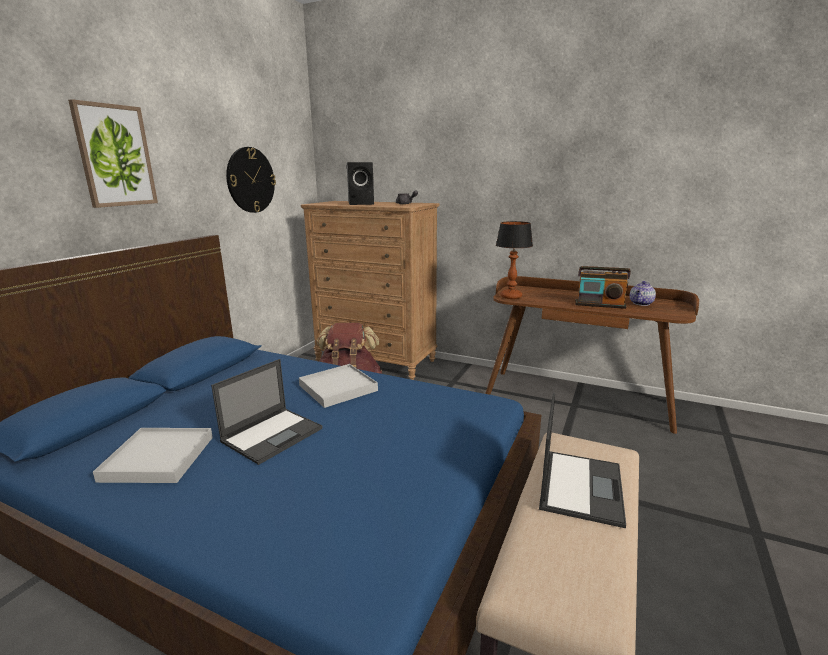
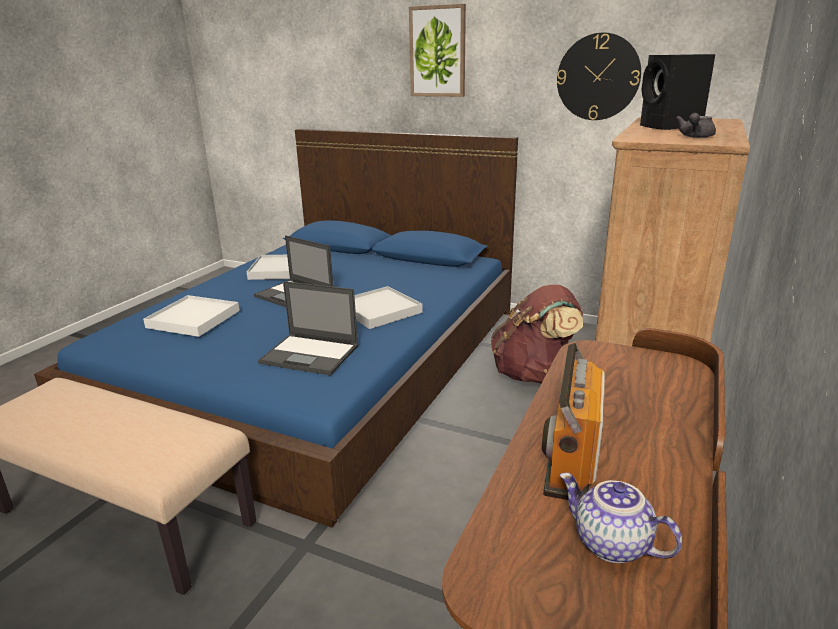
camera: 90 degrees right, 5 degrees up
table lamp [496,221,533,299] -> none
laptop [539,393,626,528] -> laptop moved to [258,281,358,375]
none -> white tray [143,295,240,337]

